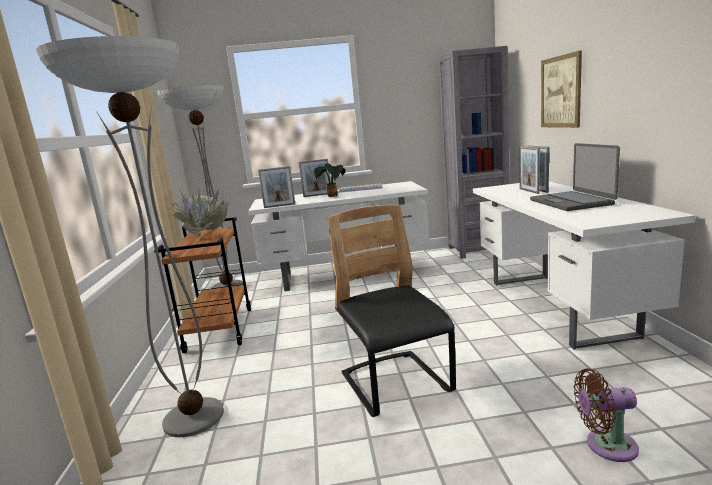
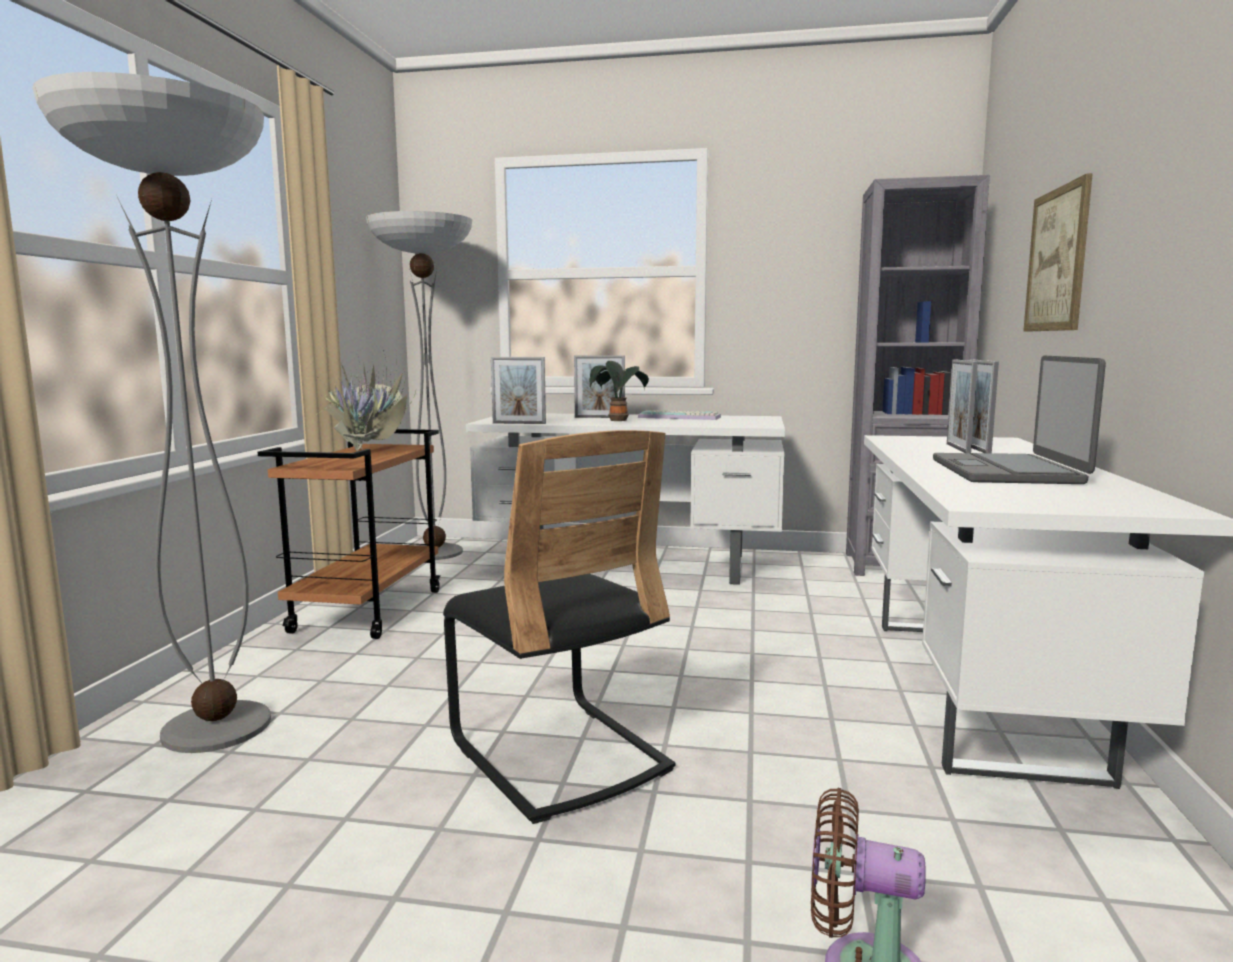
camera: 15 degrees right, 5 degrees down
black chair [328,205,456,417] -> black chair turned 150 degrees clockwise [443,430,675,824]

